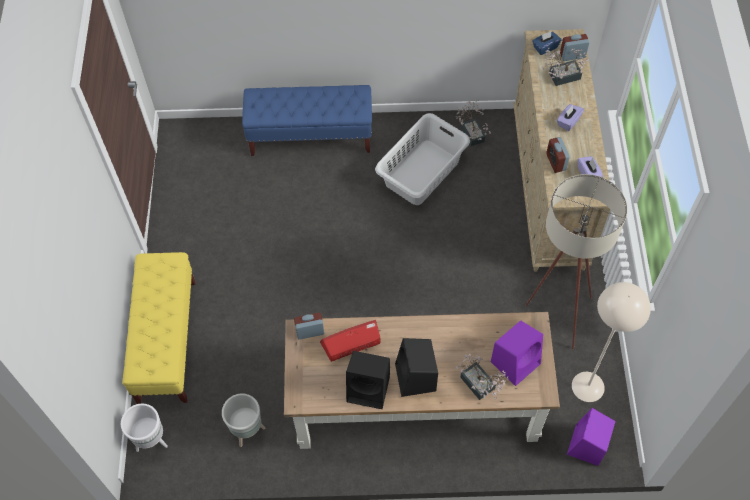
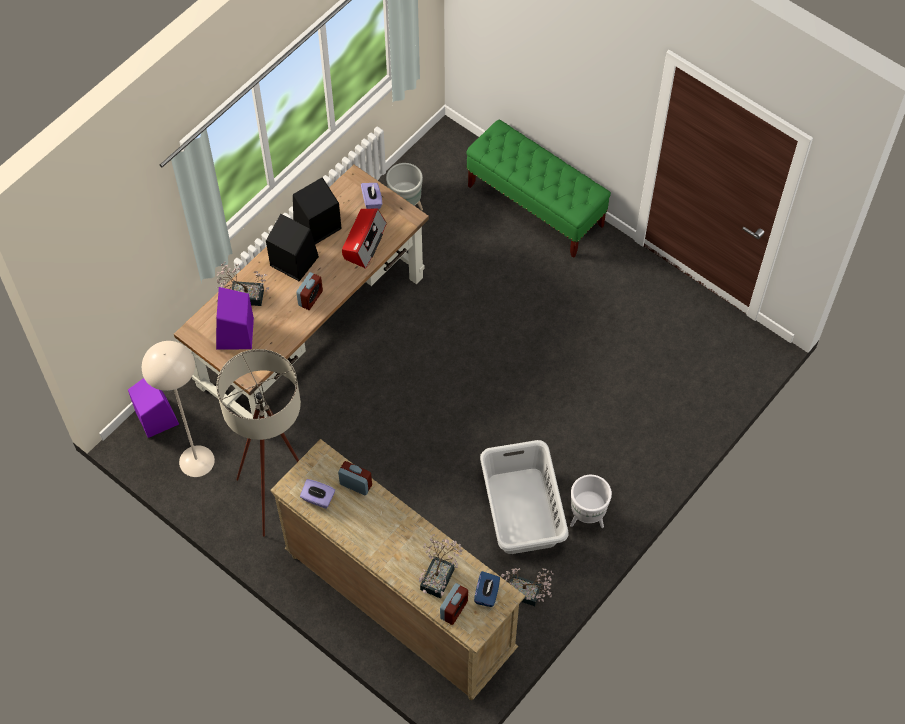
camera: 130 degrees right, 0 degrees up
white planter [121,404,168,452] -> white planter moved to [570,475,612,528]
yellow bench [122,252,196,404] -> green bench [466,120,611,258]
blue bench [242,85,372,156] -> none
alarm clock [294,313,324,340] -> alarm clock moved to [296,272,323,310]
purple tissue box [557,104,584,131] -> purple tissue box moved to [361,183,383,209]

